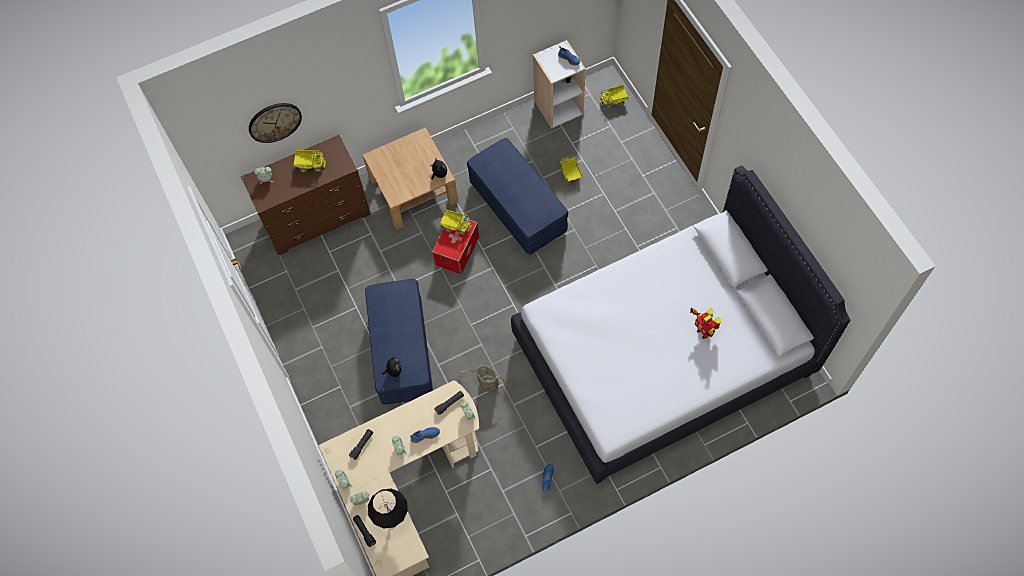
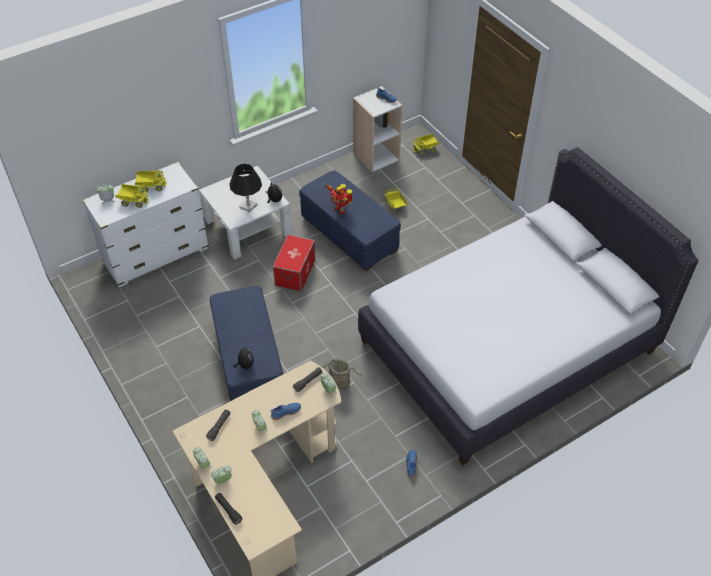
camera: 10 degrees left, 15 degrees down
brown dresser [241,134,371,255] -> white dresser [82,162,209,287]
wall clock [249,103,302,143] -> none
brown coffee table [363,127,458,230] -> white coffee table [199,166,292,260]
black table lamp [368,488,408,529] -> black table lamp moved to [229,164,262,212]
toy truck [440,210,471,235] -> toy truck moved to [116,184,149,208]
toy robot [690,308,721,339] -> toy robot moved to [325,184,352,215]

